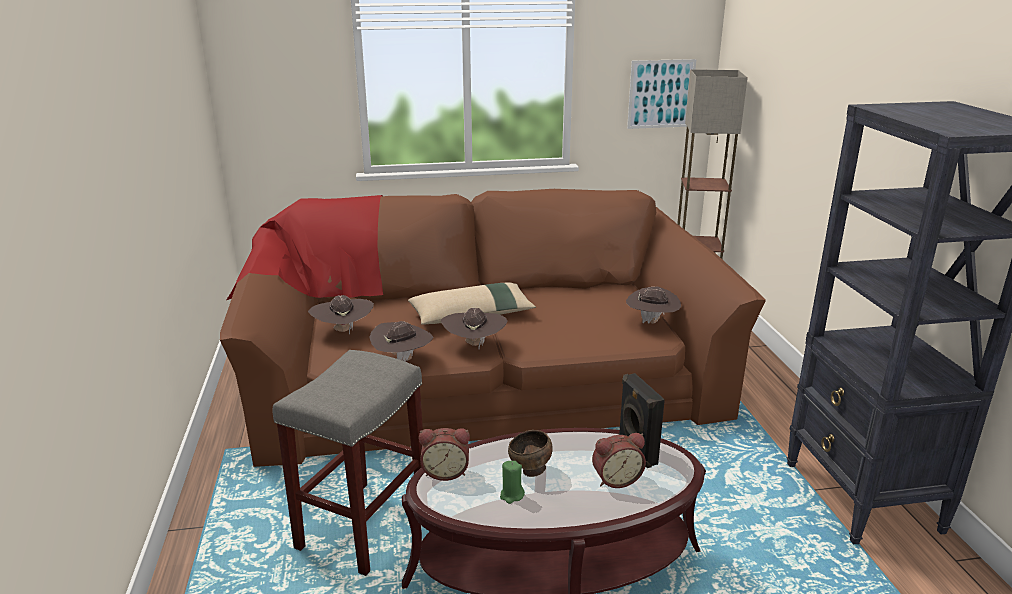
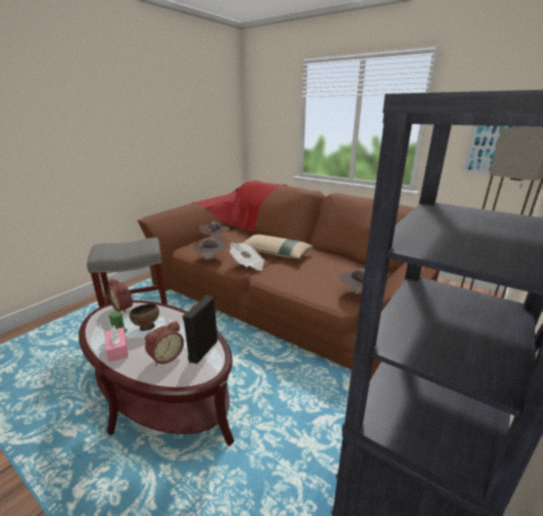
camera: 45 degrees right, 0 degrees up
brown hat [441,308,508,348] -> newspaper [230,243,265,271]
alarm clock [592,433,646,488] -> alarm clock turned 75 degrees counterclockwise [145,321,184,366]
none -> pink tissue box [105,325,128,362]

